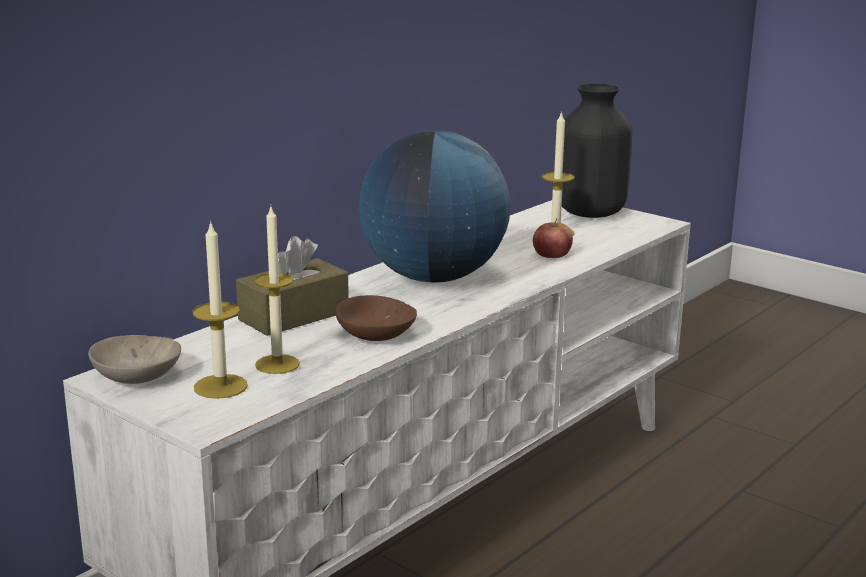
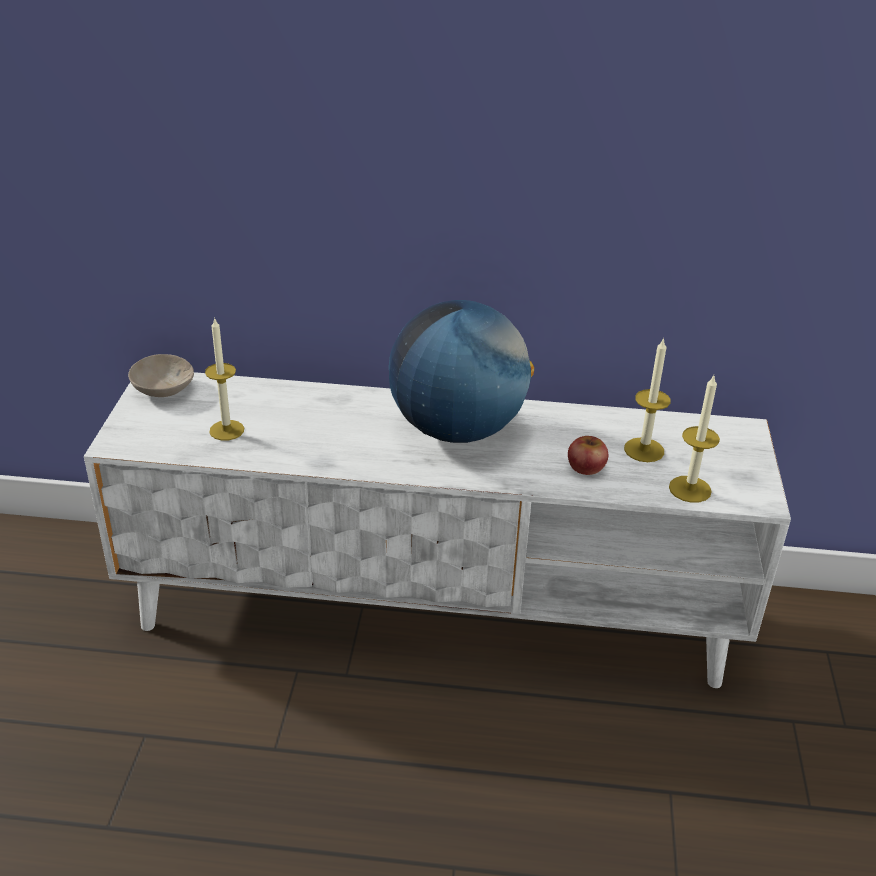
camera: 55 degrees right, 15 degrees up
candle [193,221,248,399] -> candle moved to [669,376,720,503]
brown tissue box [236,236,349,336] -> none
brown bowl [335,295,417,341] -> none
black vase [562,84,632,218] -> none

